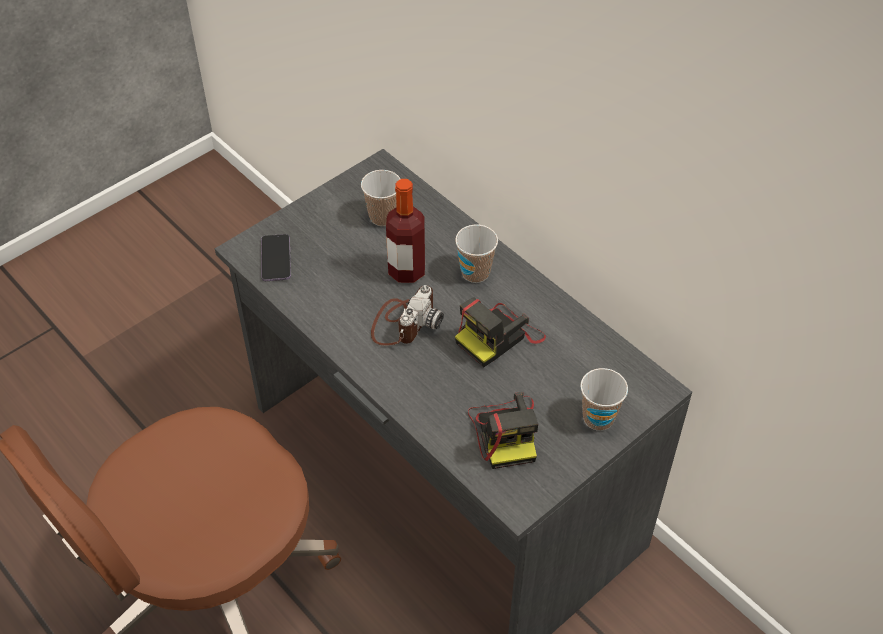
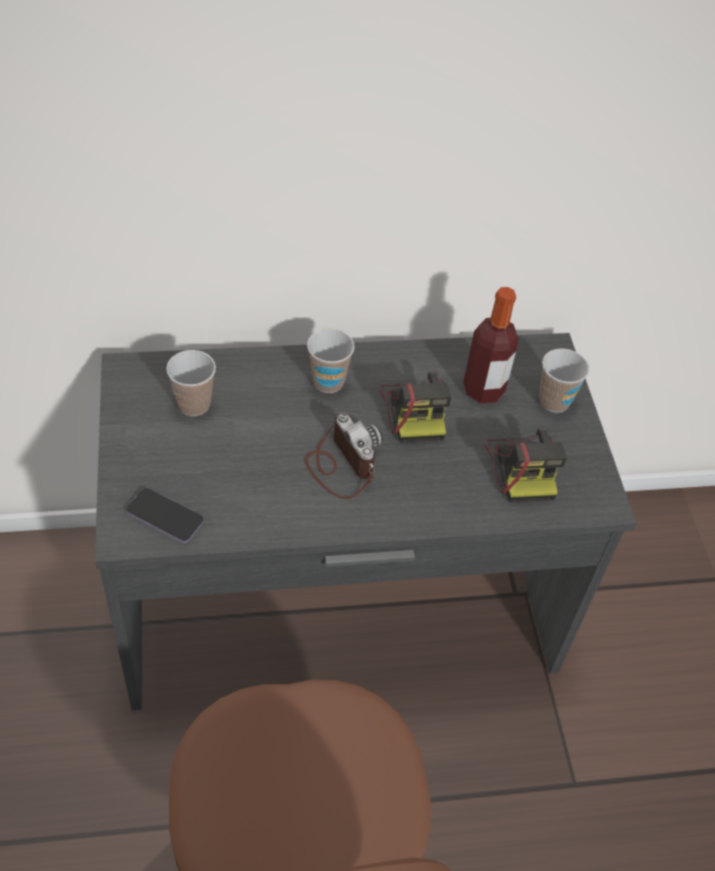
camera: 60 degrees left, 0 degrees up
bottle [386,179,425,283] -> bottle moved to [463,287,519,404]
camera [468,392,538,469] -> camera turned 60 degrees clockwise [485,427,567,502]

